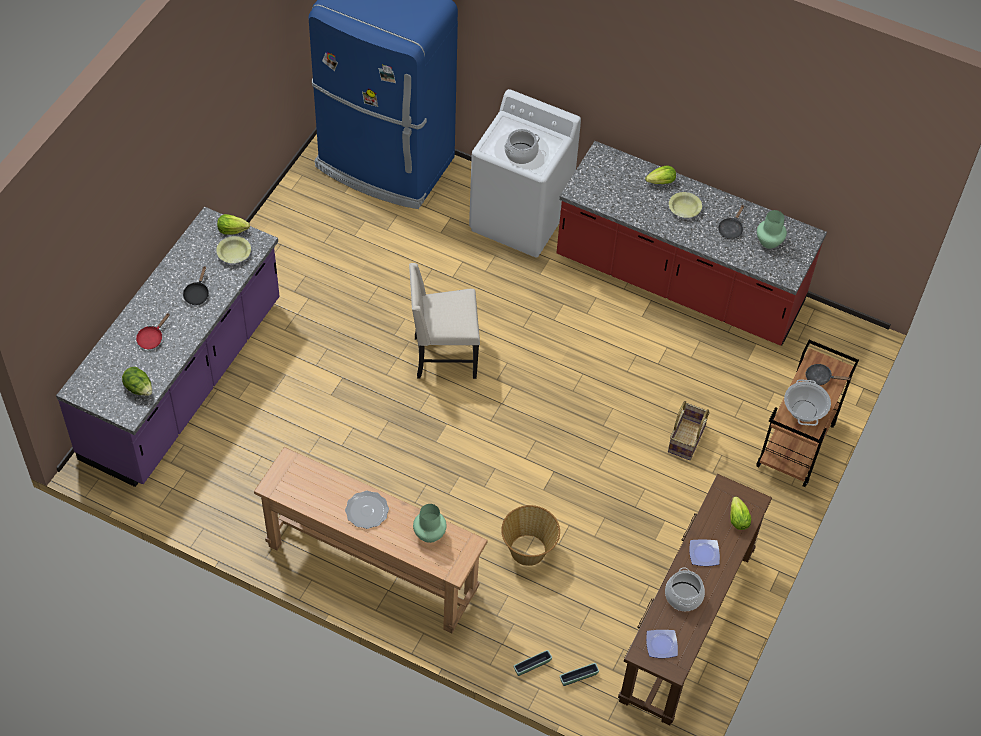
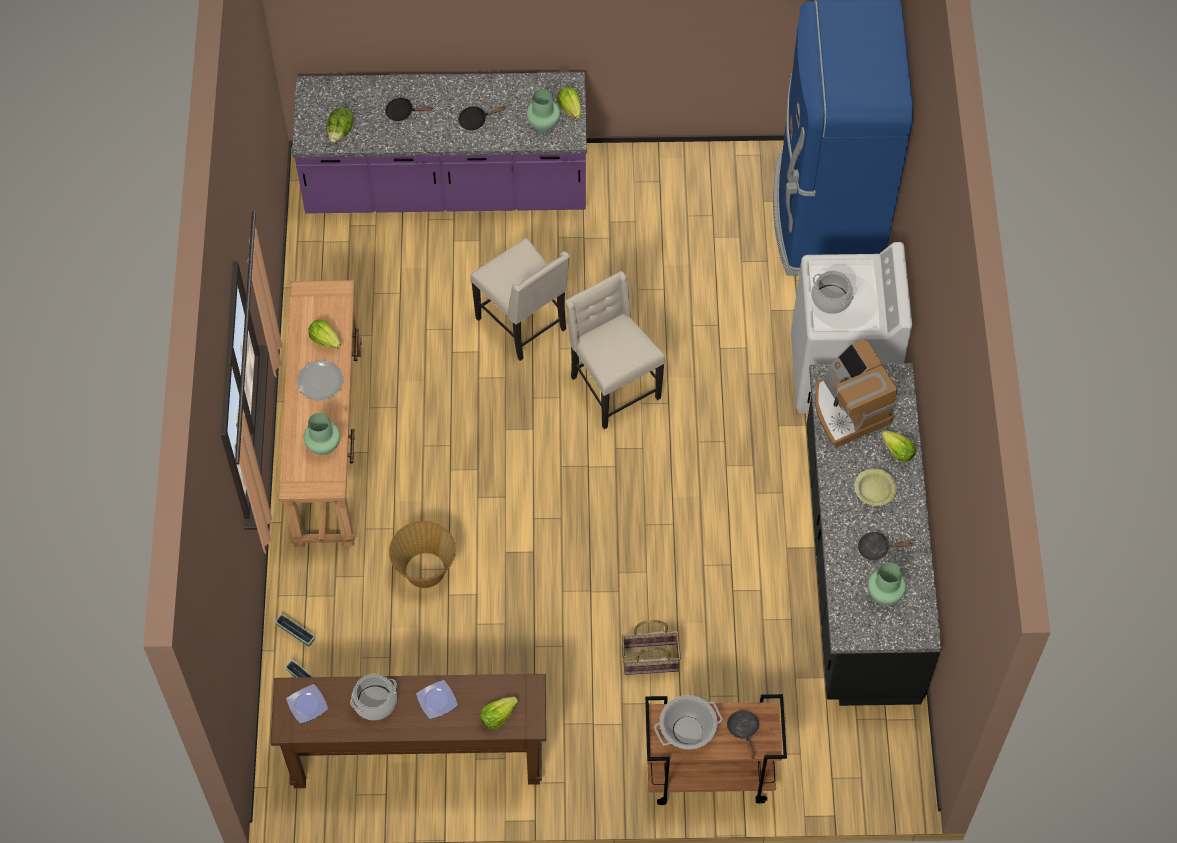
camera: 65 degrees right, 5 degrees up
red frying pan [136,313,170,349] -> black frying pan [385,97,433,121]
yellow bowl [216,236,251,263] -> green vase [526,89,560,132]
red counter [556,141,827,346] -> black counter [806,363,942,706]
none -> lettuce [308,319,341,349]
none -> beige chair [470,238,570,361]
none -> coffee machine [815,339,898,448]

